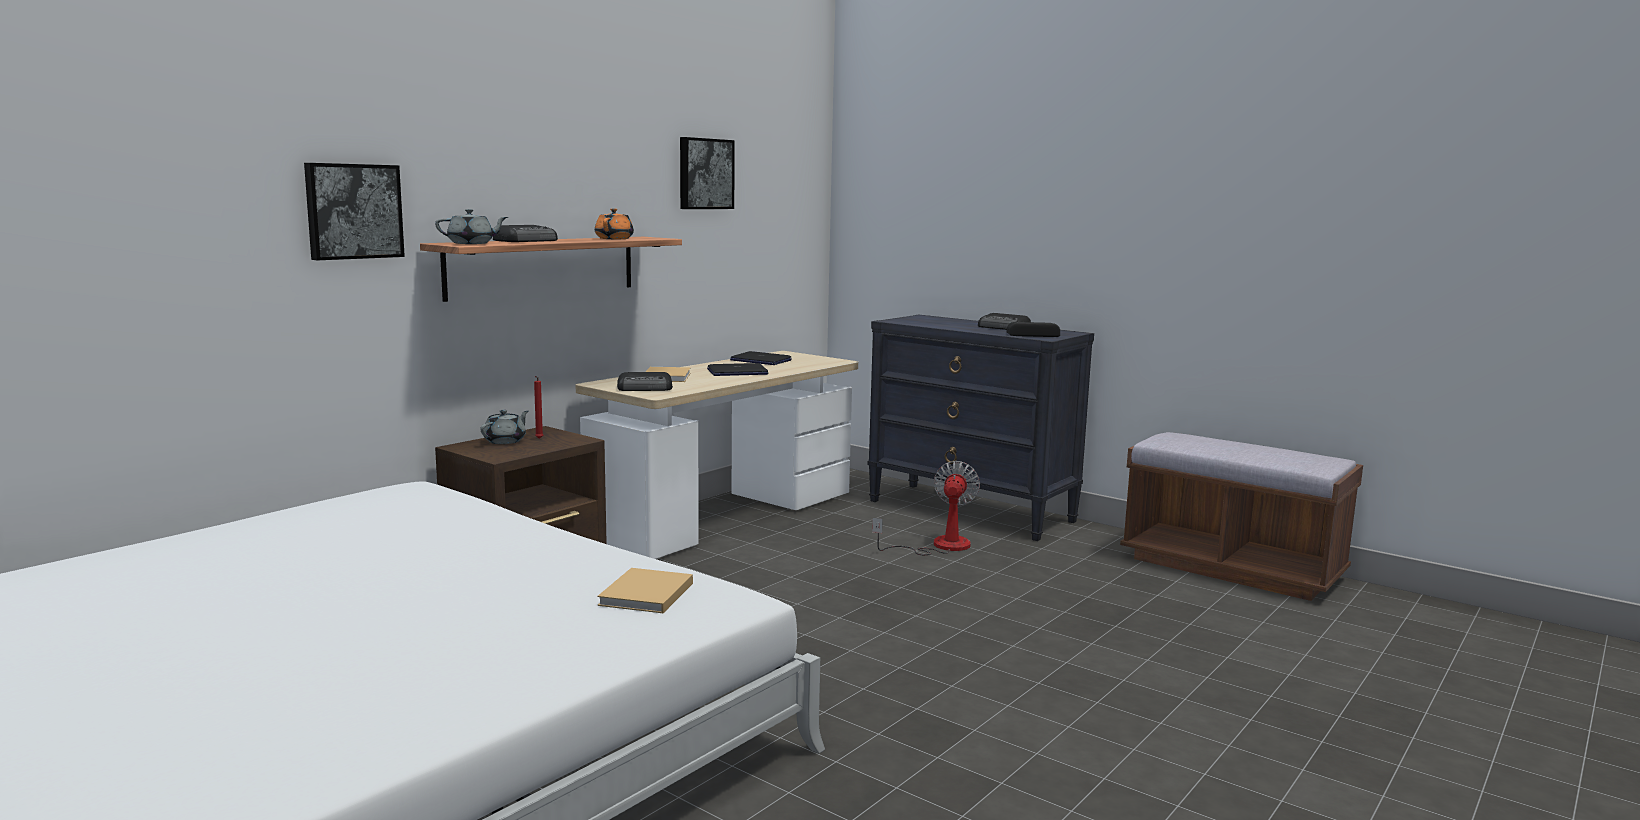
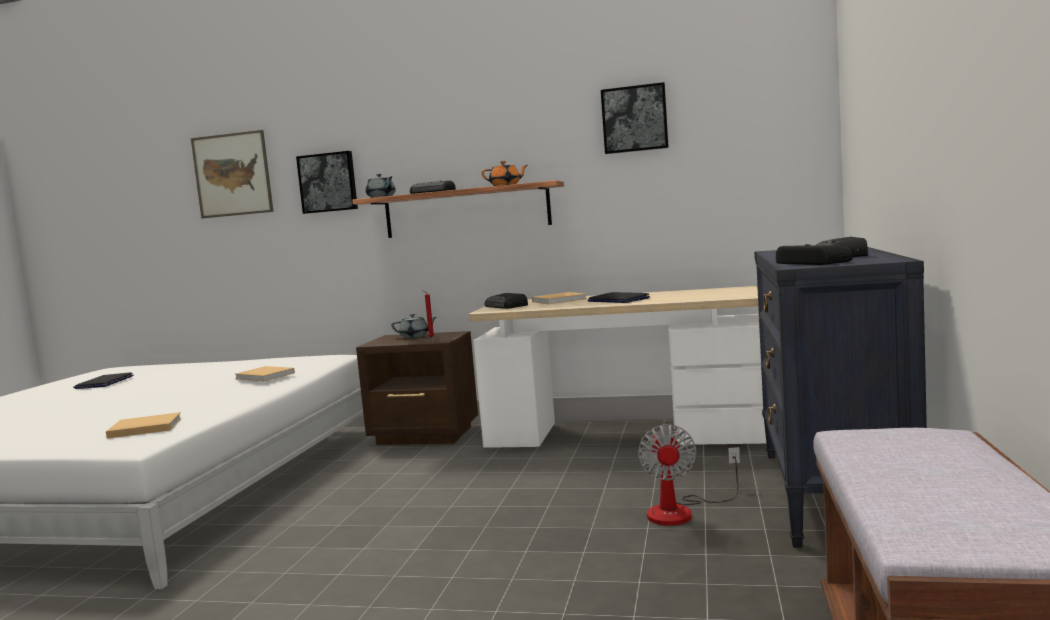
camera: 65 degrees right, 5 degrees down
laptop [730,351,792,365] -> laptop moved to [73,372,134,389]
fan [872,461,980,555] -> fan turned 105 degrees clockwise [638,424,740,526]
none -> picture [191,130,274,218]
none -> beige book [235,366,295,381]

